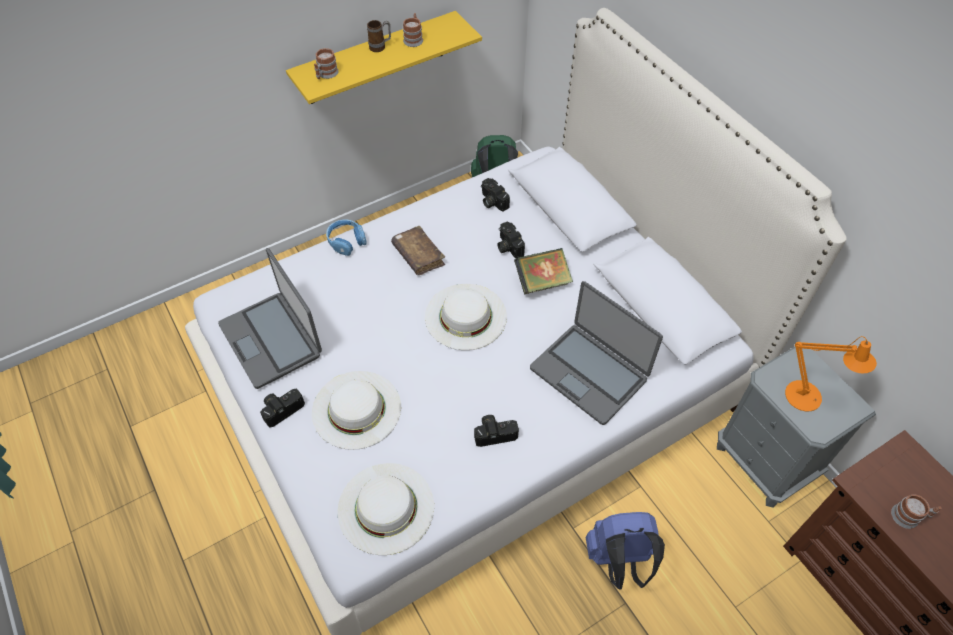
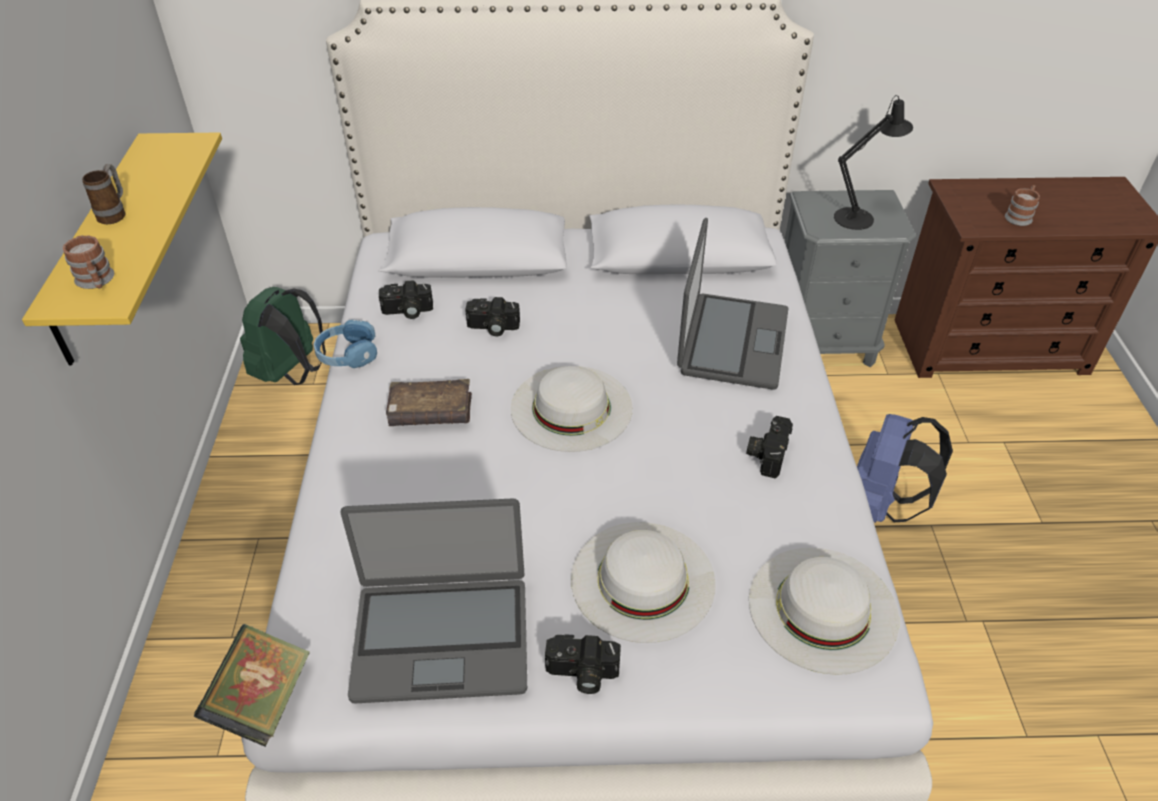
camera: 60 degrees left, 10 degrees down
camera [260,388,305,428] -> camera turned 75 degrees counterclockwise [545,634,621,694]
blue headphones [326,219,367,256] -> blue headphones moved to [314,320,377,368]
mug [403,13,423,47] -> none
book [514,248,573,295] -> book moved to [194,624,310,747]
laptop [530,281,663,425] -> laptop turned 60 degrees counterclockwise [677,218,788,390]
orange table lamp [785,336,877,411] -> black table lamp [834,95,913,230]

